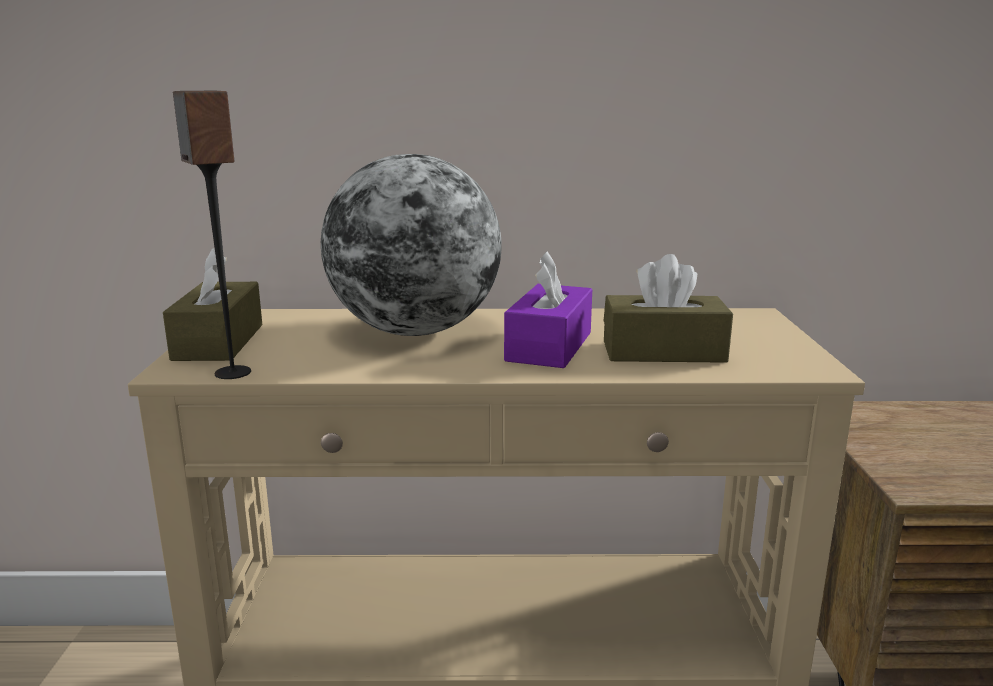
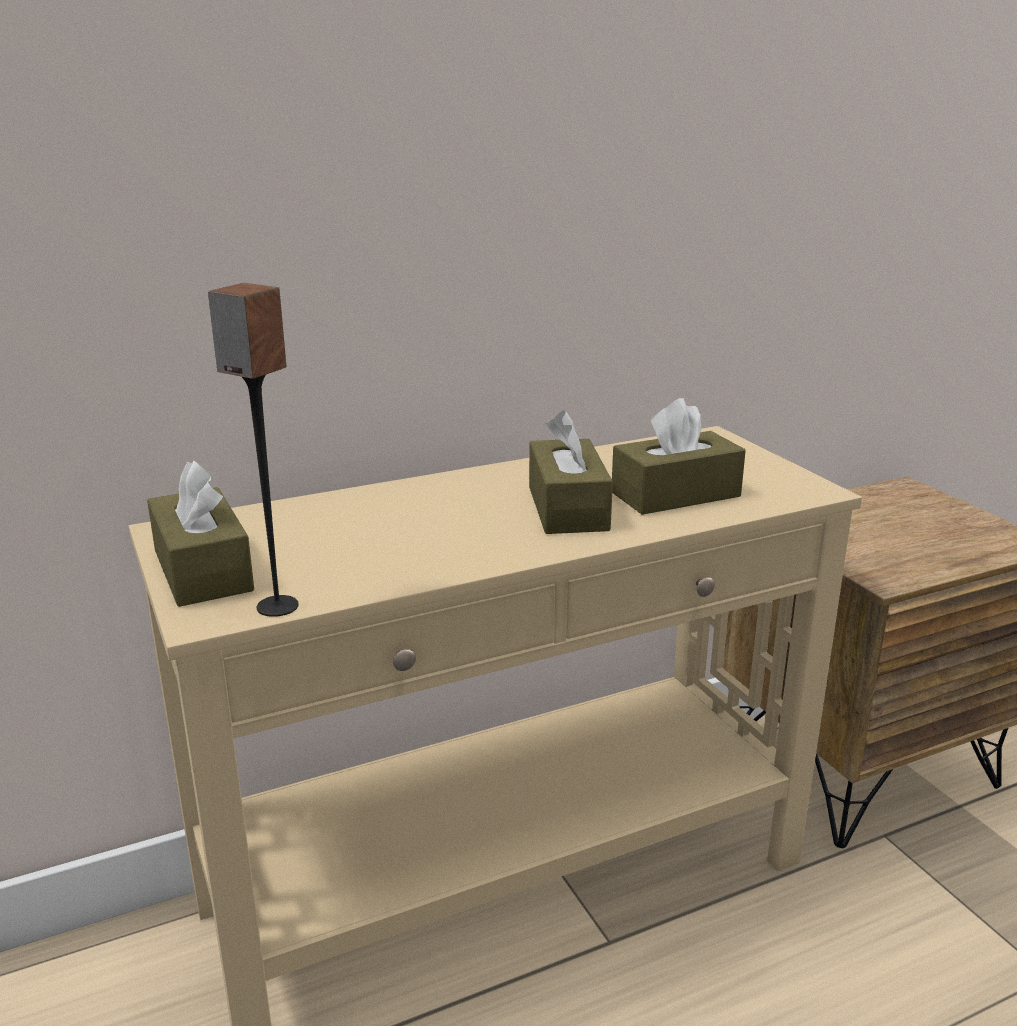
camera: 25 degrees left, 5 degrees up
globe [321,154,502,336] -> none
purple tissue box [504,251,592,368] -> brown tissue box [529,410,613,534]

